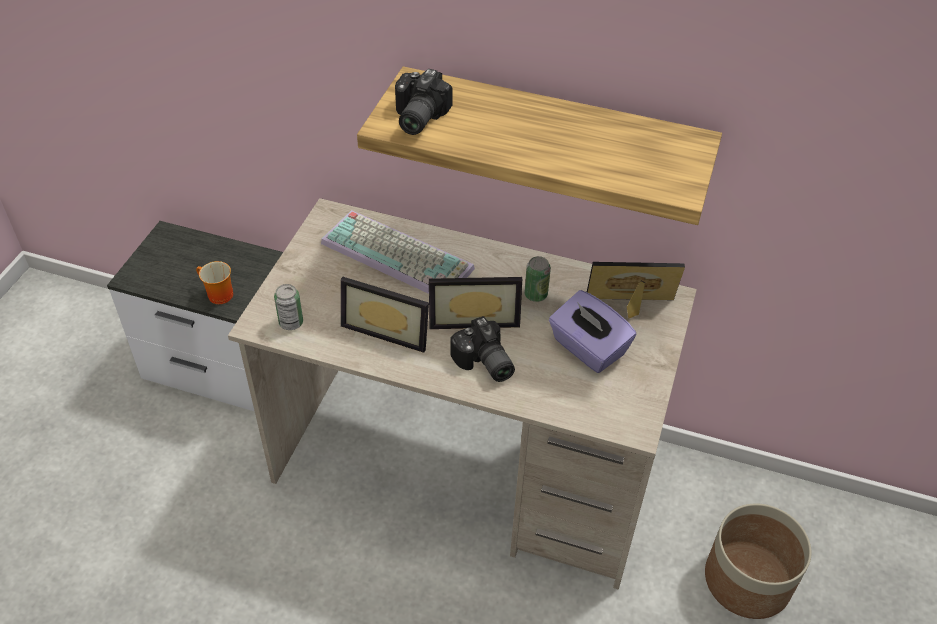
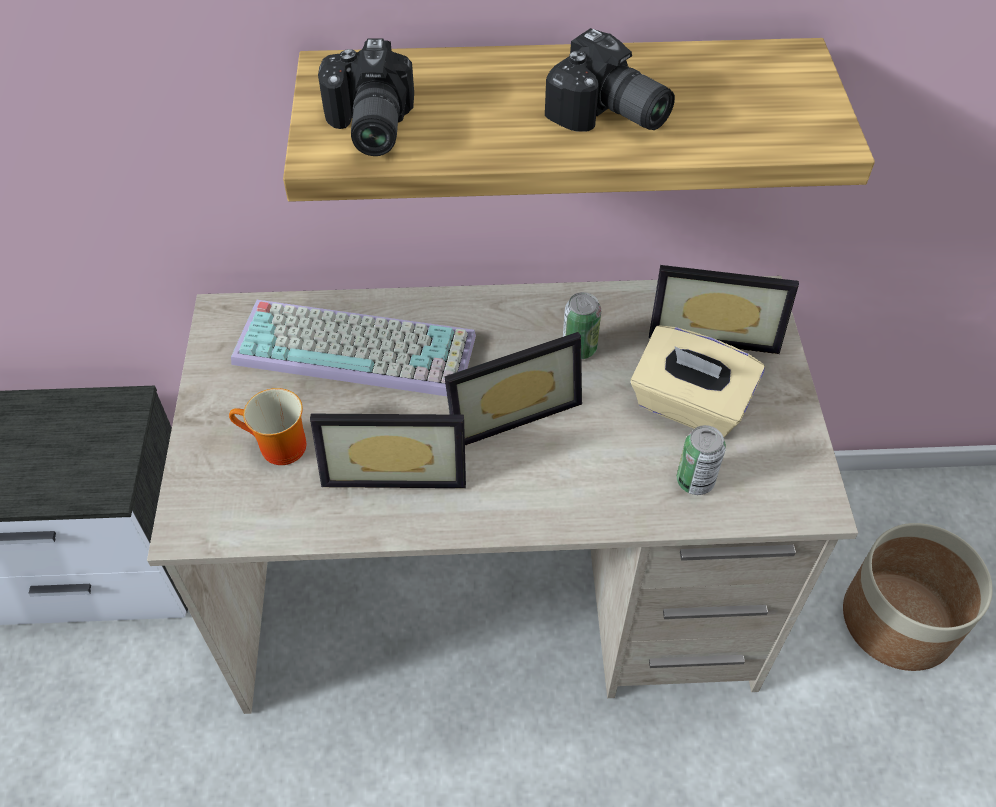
camera: 20 degrees left, 5 degrees up
mug [196,261,233,304] -> mug moved to [229,388,307,465]
can [274,284,303,330] -> can moved to [677,425,726,495]
camera [450,316,515,382] -> camera moved to [545,28,675,132]
purple tissue box [549,290,636,373] -> beige tissue box [631,325,765,438]
picture frame [587,262,685,319] -> picture frame turned 150 degrees counterclockwise [649,265,799,354]

